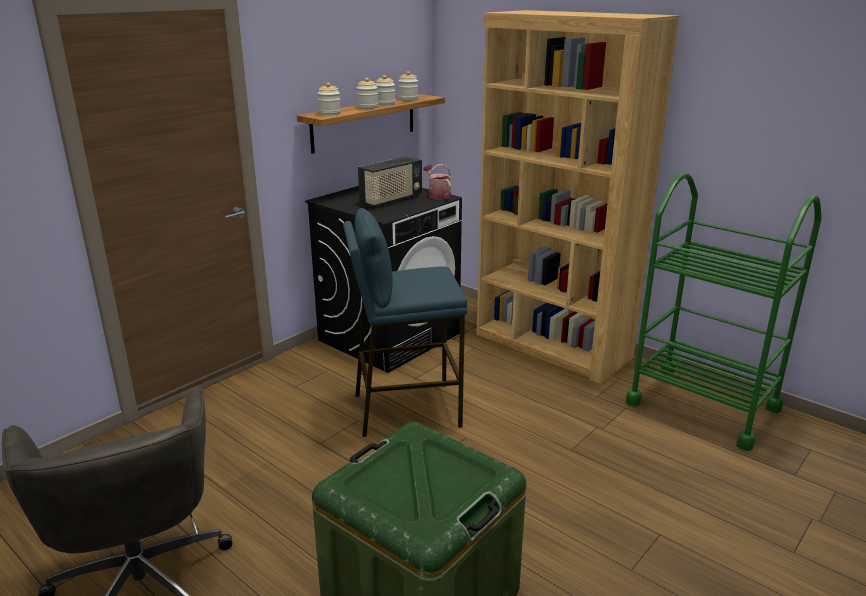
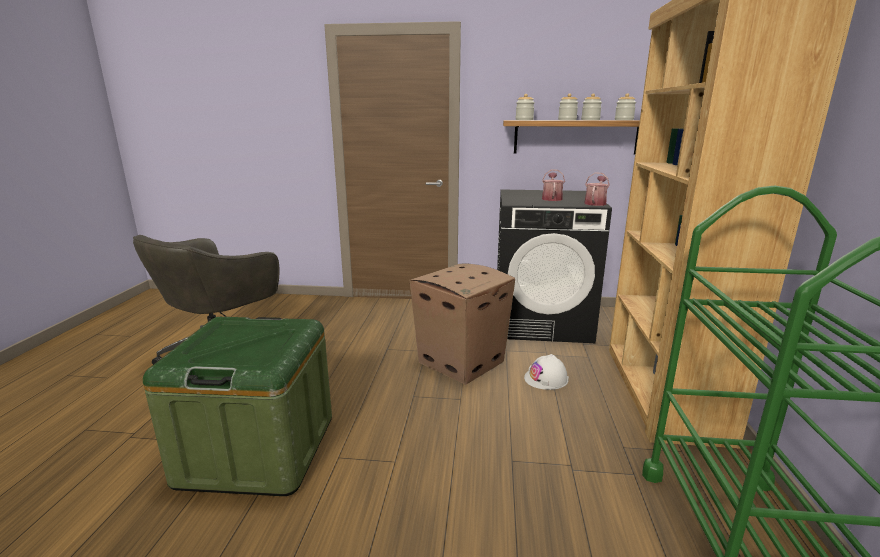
camera: 55 degrees right, 5 degrees down
blue stool [343,208,467,437] -> cardboard box [409,264,515,385]
radio [358,156,422,207] -> watering can [542,170,565,201]
none -> white hard hat [524,354,569,390]

